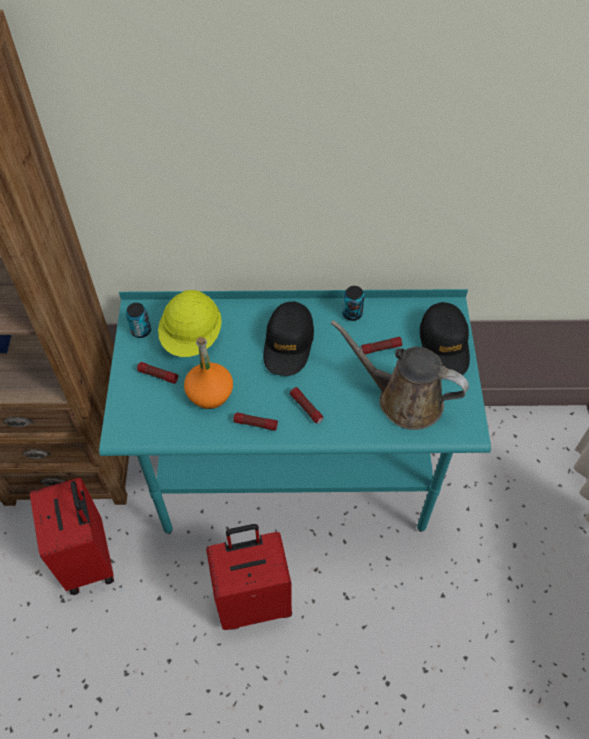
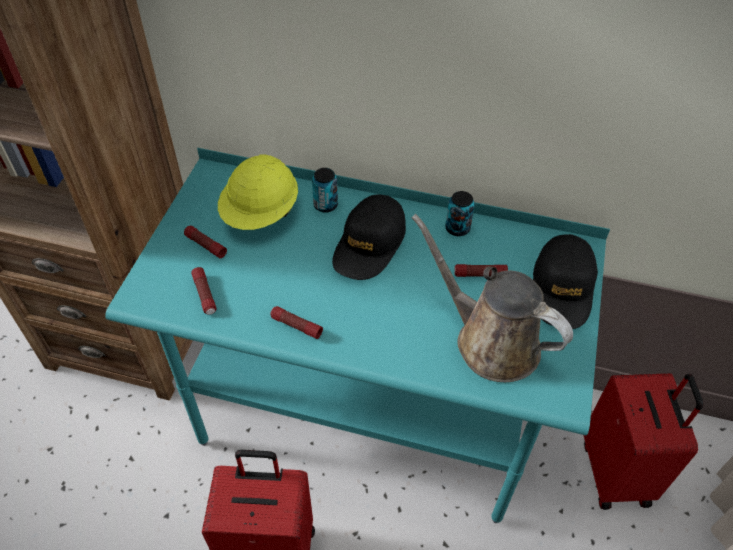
camera: 15 degrees right, 5 degrees down
red suitcase [30,477,114,595] -> red suitcase moved to [584,373,703,510]
can [126,303,151,338] -> can moved to [312,168,338,213]
orange bottle [184,337,233,409] -> none
flashlight [290,387,323,423] -> flashlight moved to [191,267,217,315]

